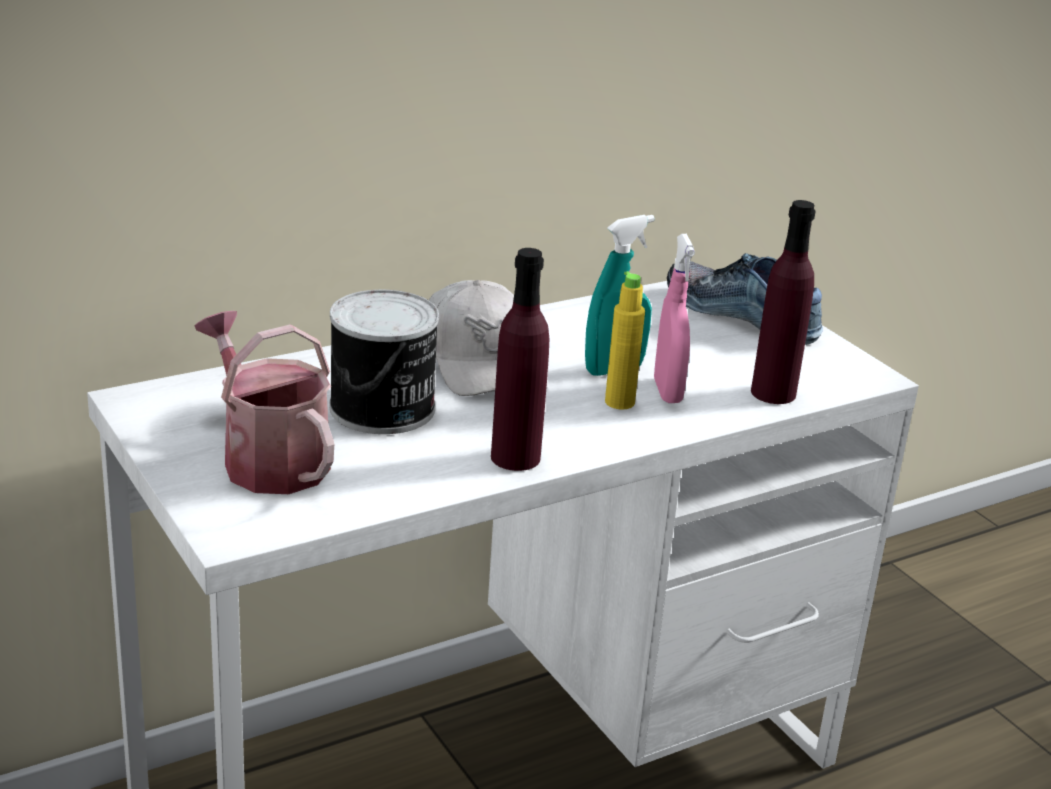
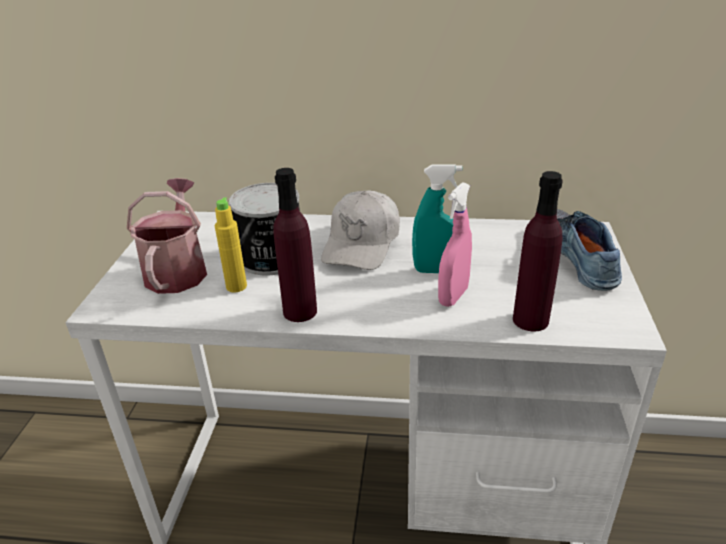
camera: 40 degrees right, 5 degrees up
yellow bottle [605,271,645,410] -> yellow bottle moved to [215,197,247,292]

